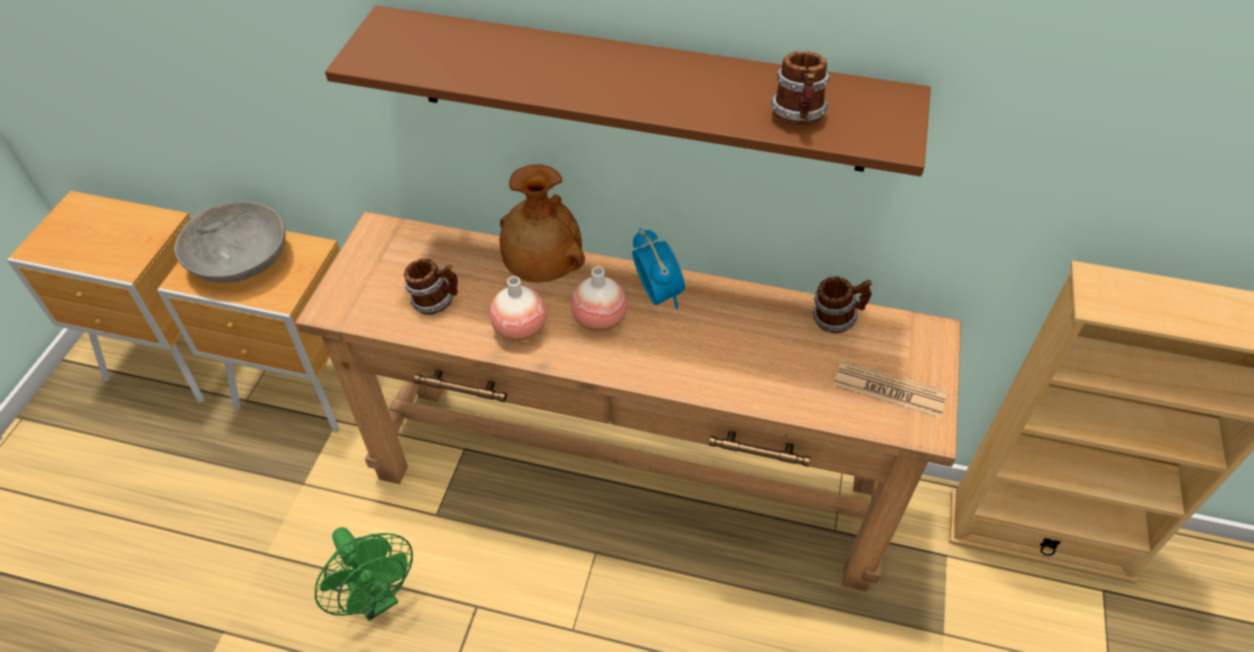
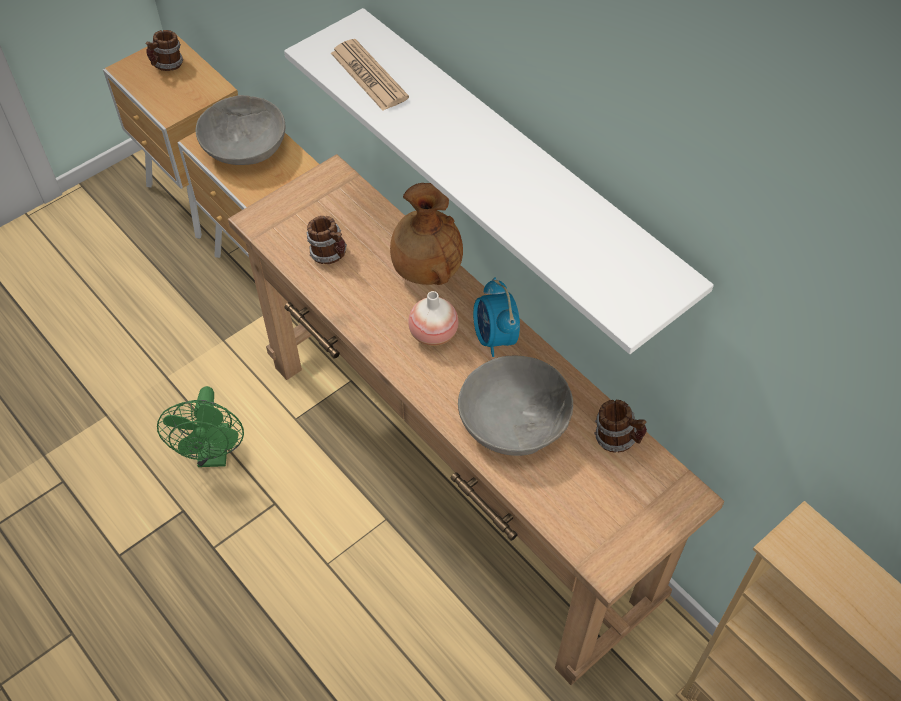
camera: 35 degrees right, 5 degrees up
brown shelf [325,6,931,176] -> white shelf [284,8,714,354]
vase [489,276,547,341] -> none
alarm clock [632,228,685,309] -> alarm clock turned 150 degrees clockwise [473,278,520,357]
mug [771,51,830,125] -> mug moved to [145,30,183,71]
newspaper [833,360,947,418] -> newspaper moved to [331,39,409,111]
none -> grey bowl [458,355,573,456]

